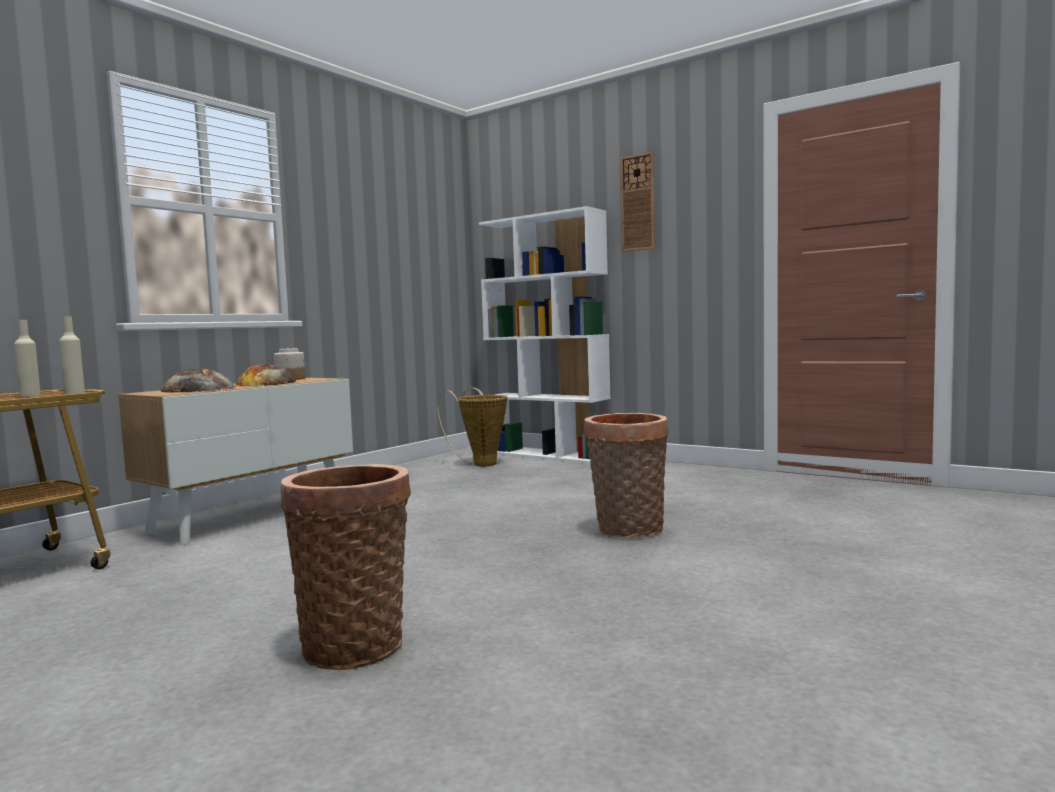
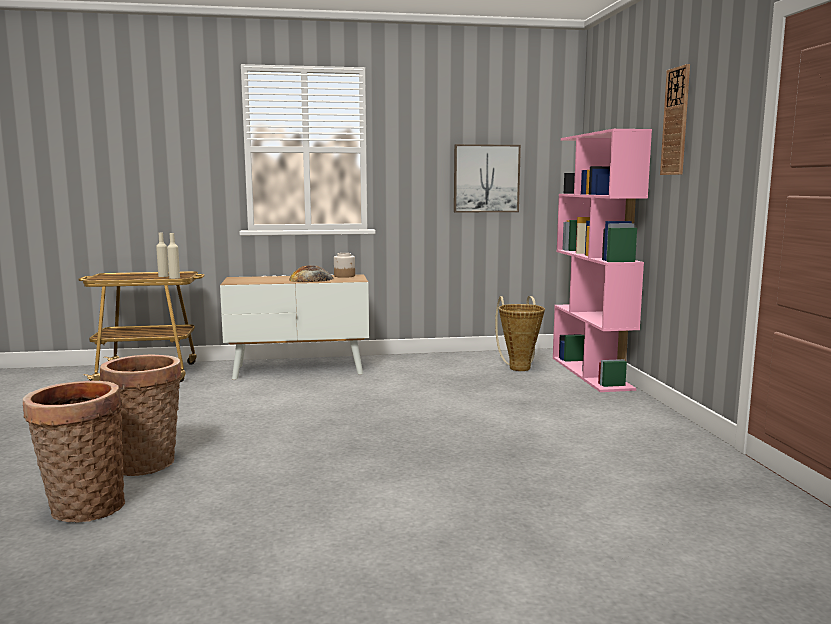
camera: 45 degrees right, 5 degrees up
bread [160,369,236,392] -> none
white bookcase [479,206,611,464] -> pink bookcase [553,129,652,392]
basket [584,413,668,538] -> basket moved to [23,381,125,523]
none -> picture [454,144,521,213]

